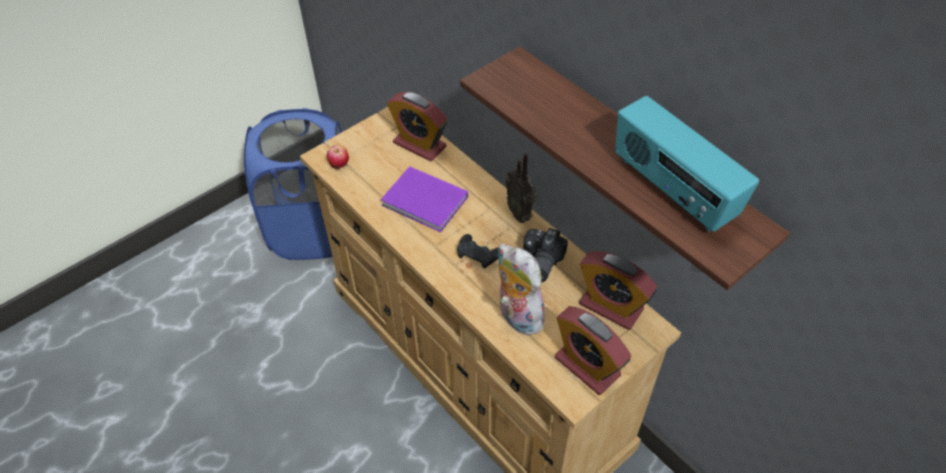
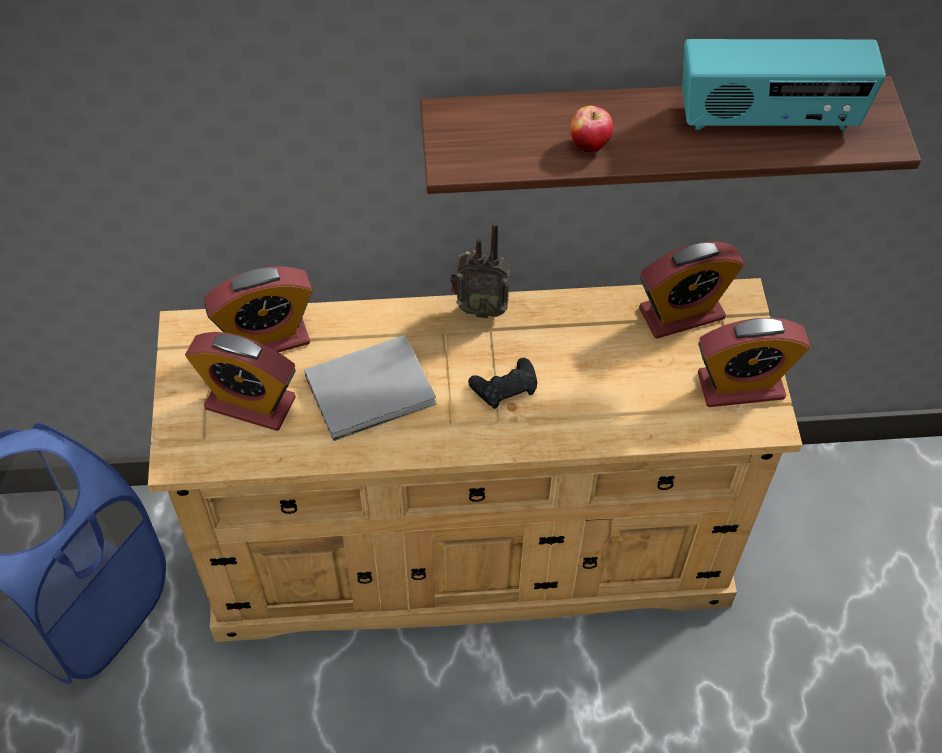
camera: 55 degrees left, 5 degrees up
apple [327,145,349,169] -> apple moved to [570,106,613,153]
purple book [381,166,468,232] -> grey book [304,335,436,441]
plush toy [497,244,550,335] -> none
camera [523,228,568,283] -> none
none -> alarm clock [185,332,296,431]

